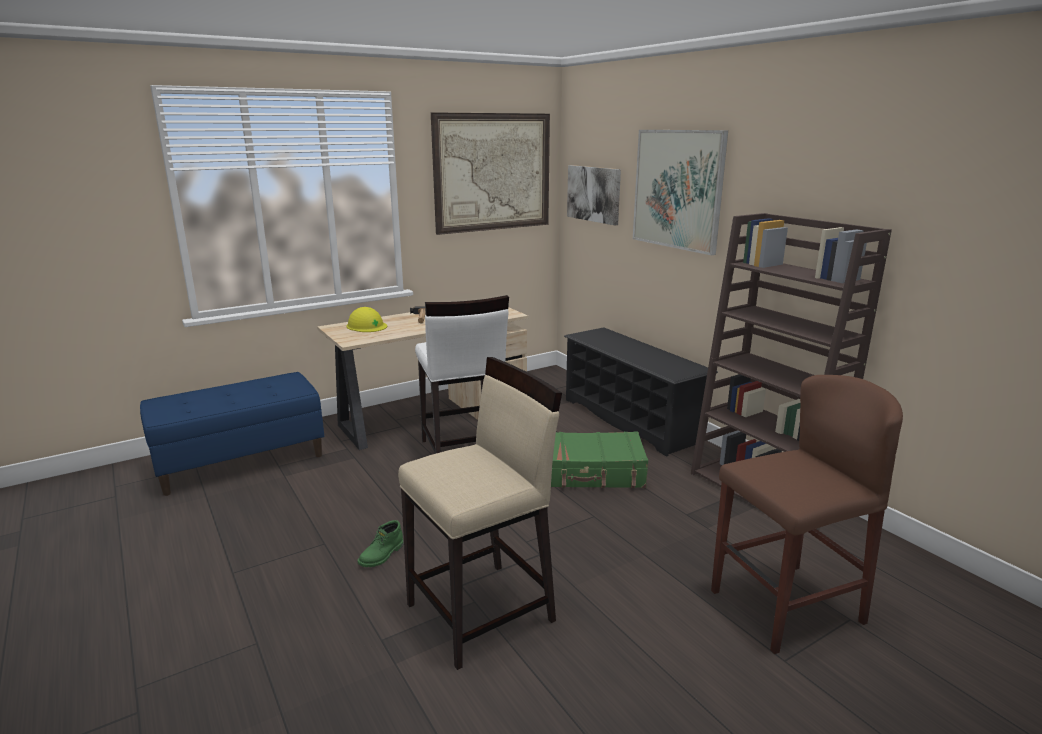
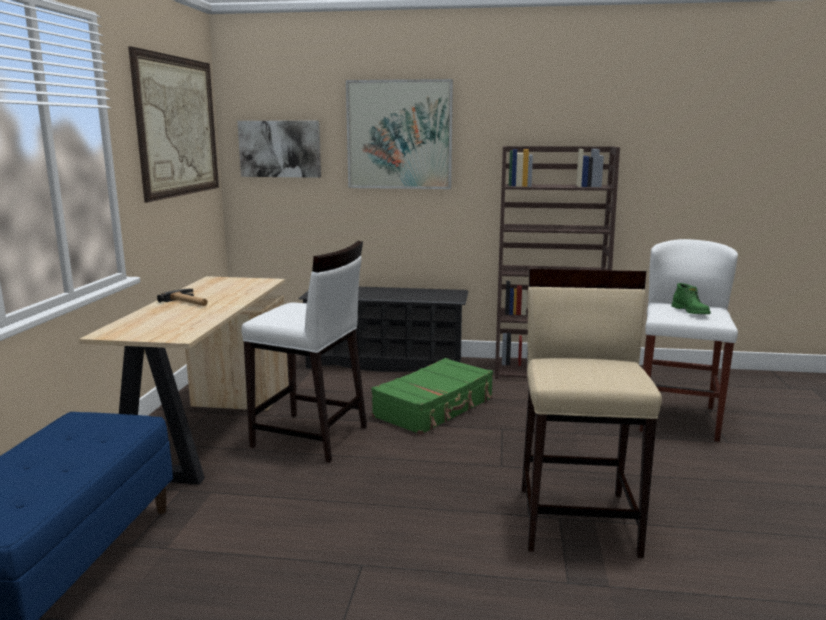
camera: 50 degrees left, 5 degrees down
yellow hard hat [346,307,387,332] -> none
green boot [358,520,404,567] -> green boot moved to [671,283,711,314]
brown stool [711,375,903,654] -> white stool [639,239,738,442]

